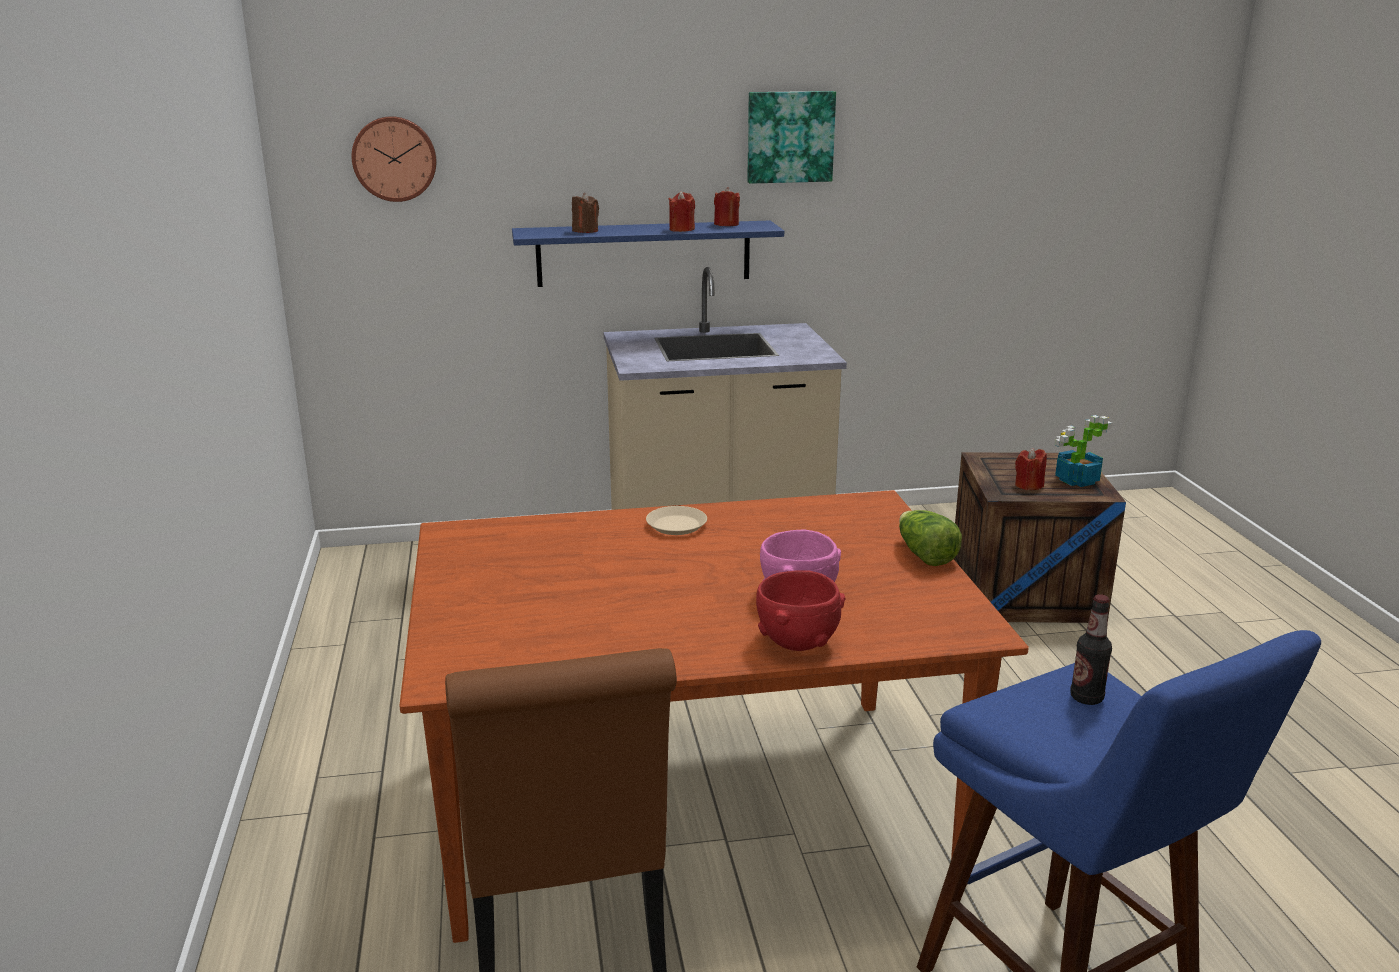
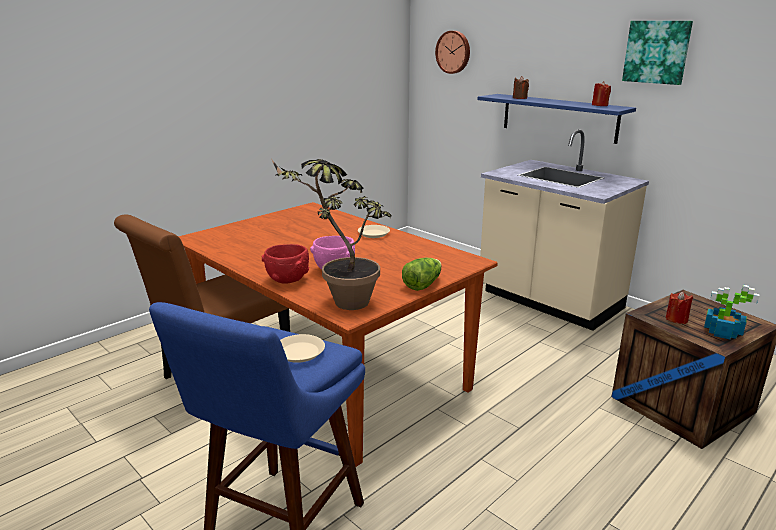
camera: 55 degrees right, 0 degrees up
red candle [669,191,695,232] -> none
bottle [1070,594,1112,705] -> beige plate [280,334,325,363]
none -> potted plant [271,159,391,310]

